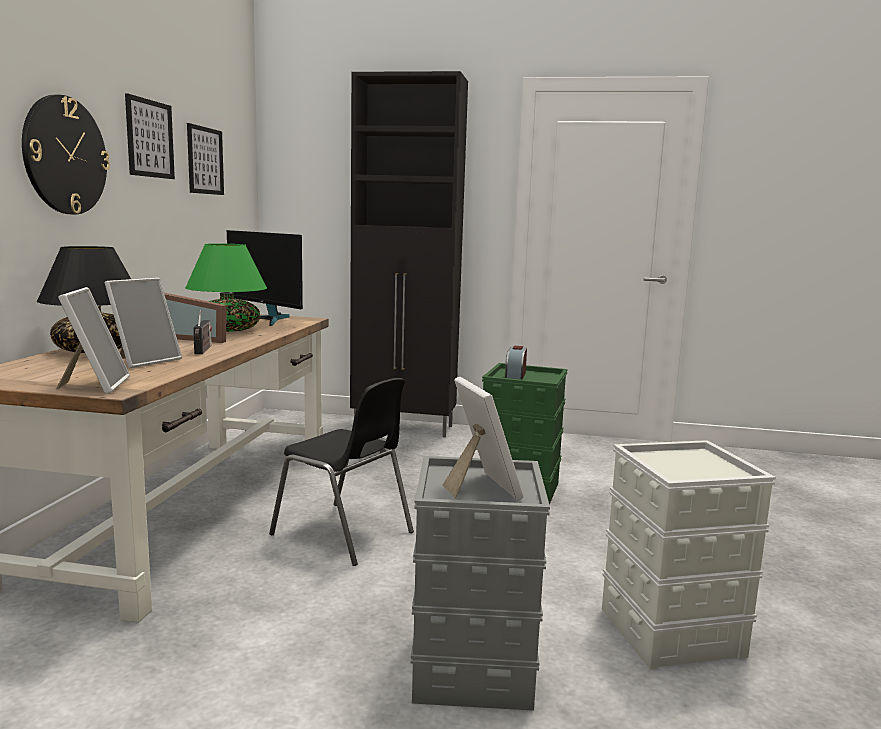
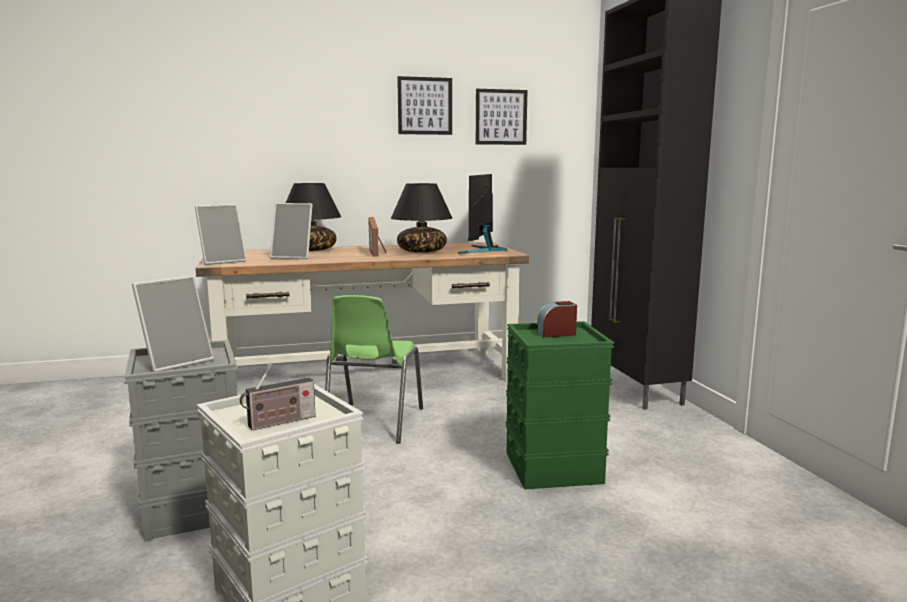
camera: 65 degrees right, 0 degrees up
wall clock [22,95,110,215] -> none
green table lamp [185,243,267,332] -> black table lamp [391,183,452,253]
radio [193,310,212,354] -> radio moved to [240,366,315,430]
black chair [269,378,414,566] -> green chair [325,295,423,444]

